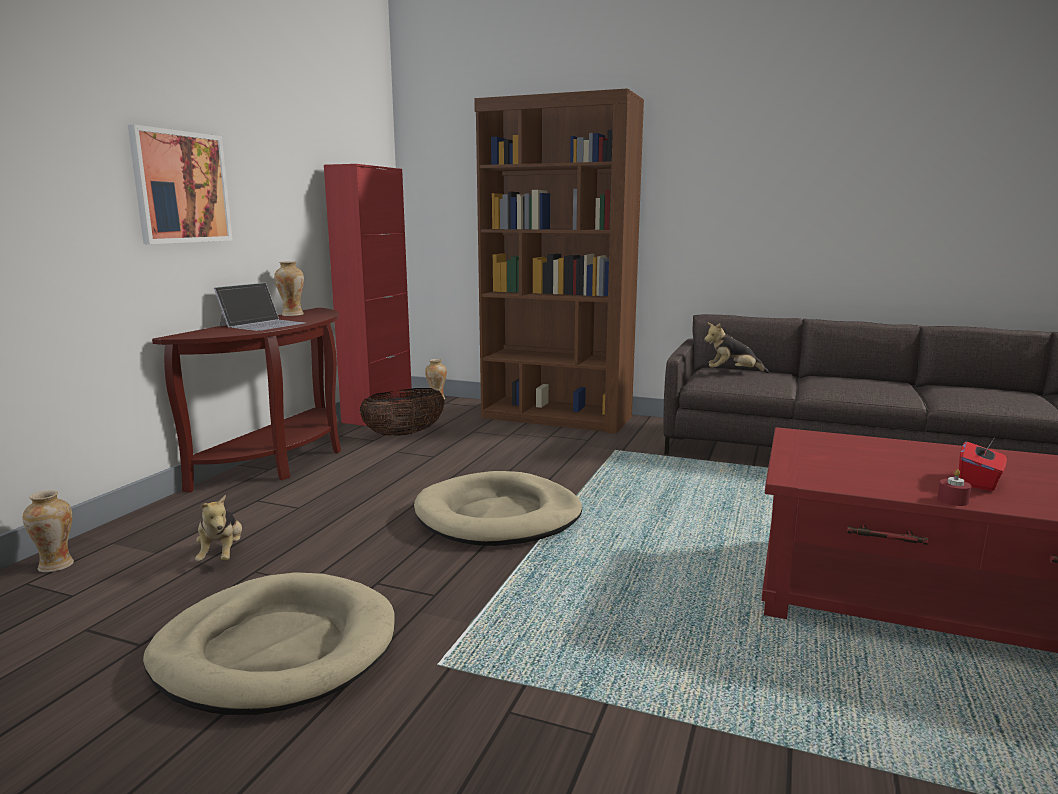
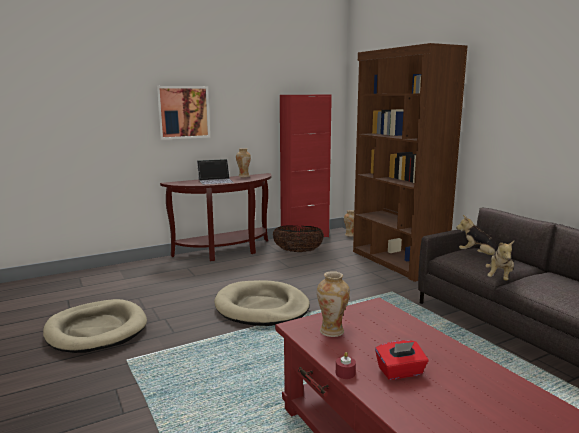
camera: 40 degrees right, 0 degrees up
vase [23,490,74,572] -> vase moved to [317,271,350,337]
plush toy [195,494,242,561] -> plush toy moved to [486,241,514,281]

